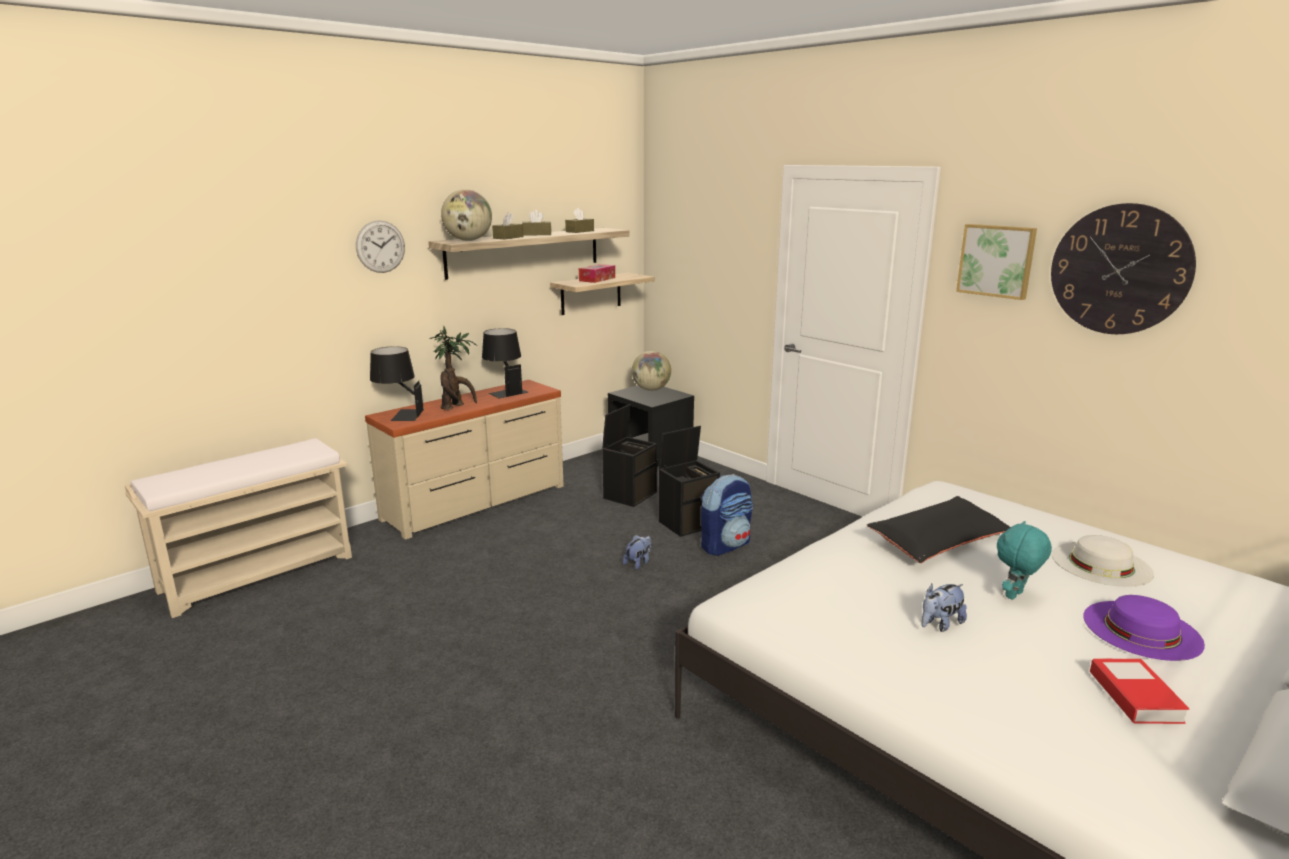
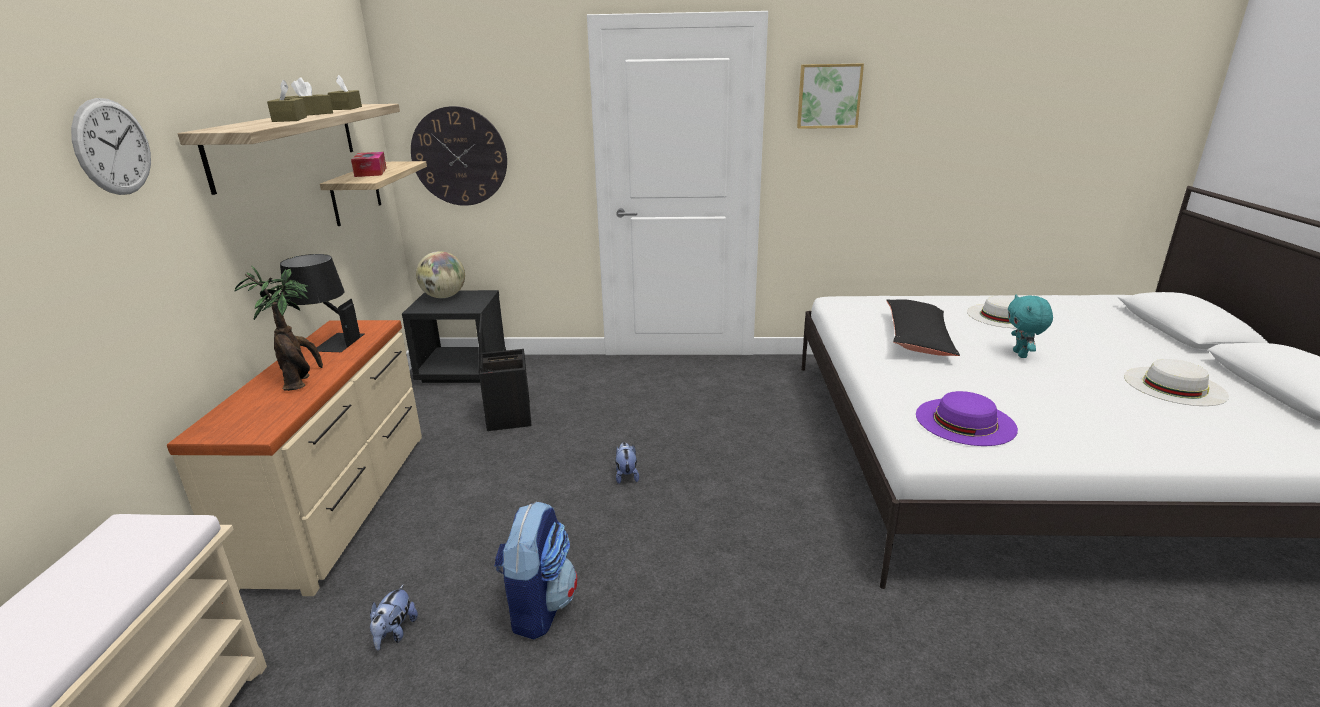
camera: 45 degrees left, 5 degrees up
black table lamp [370,346,424,421] -> none
globe [441,189,492,241] -> none
black storage box [659,426,720,537] -> none
backpack [701,474,753,556] -> backpack moved to [494,501,578,639]
plush toy [922,584,967,632] -> plush toy moved to [370,584,418,650]
wall clock [1051,203,1196,334] -> wall clock moved to [411,106,507,206]
purple hat [1083,595,1205,661] -> purple hat moved to [916,391,1018,446]
book [1090,659,1189,724] -> white hat [1124,359,1229,406]

